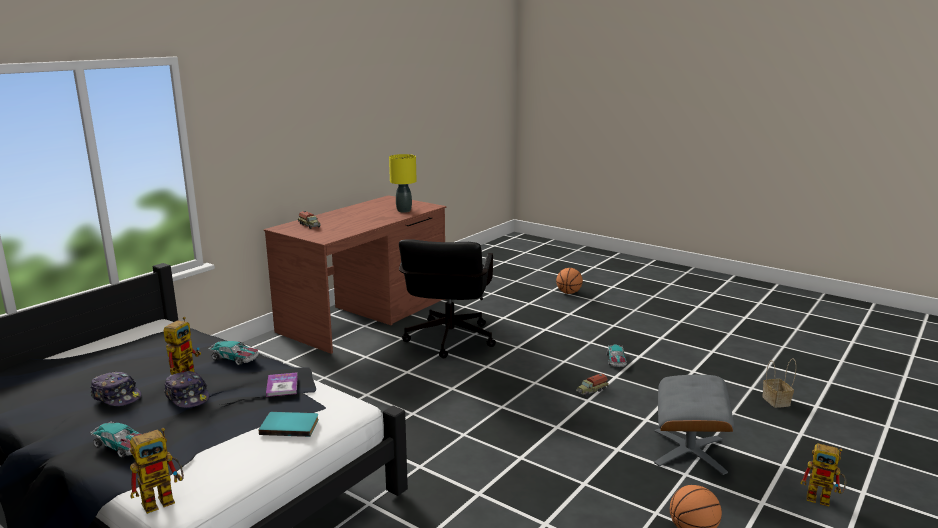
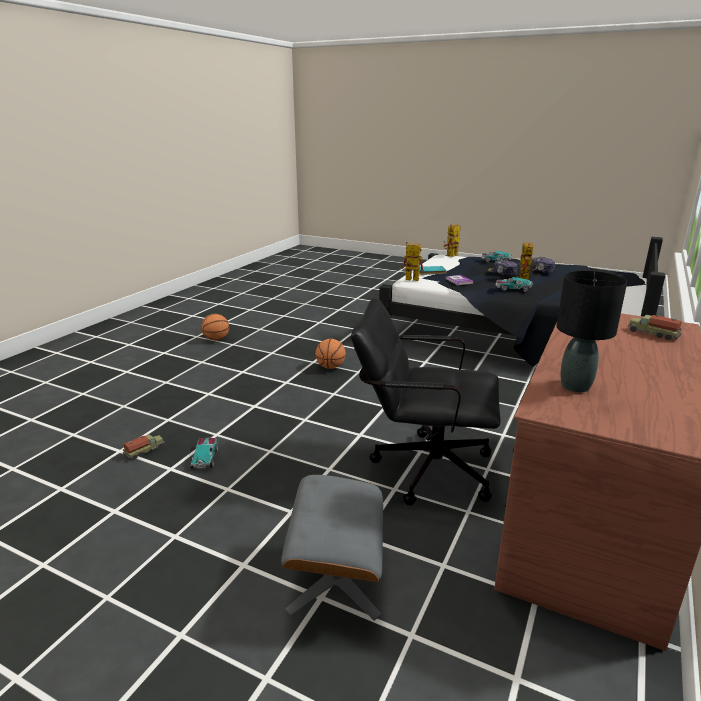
camera: 170 degrees right, 5 degrees up
yellow table lamp [389,154,417,213] -> black table lamp [557,271,627,392]
black office chair [399,239,496,358] -> black office chair turned 75 degrees counterclockwise [351,297,501,505]
basketball [556,268,583,294] -> basketball moved to [315,339,346,369]
toy truck [576,373,609,397] -> toy truck moved to [123,434,164,460]
grey ottoman [654,375,734,475] -> grey ottoman moved to [281,475,383,621]
basket [762,358,796,408] -> none
toy robot [800,443,846,506] -> toy robot moved to [398,242,424,281]

